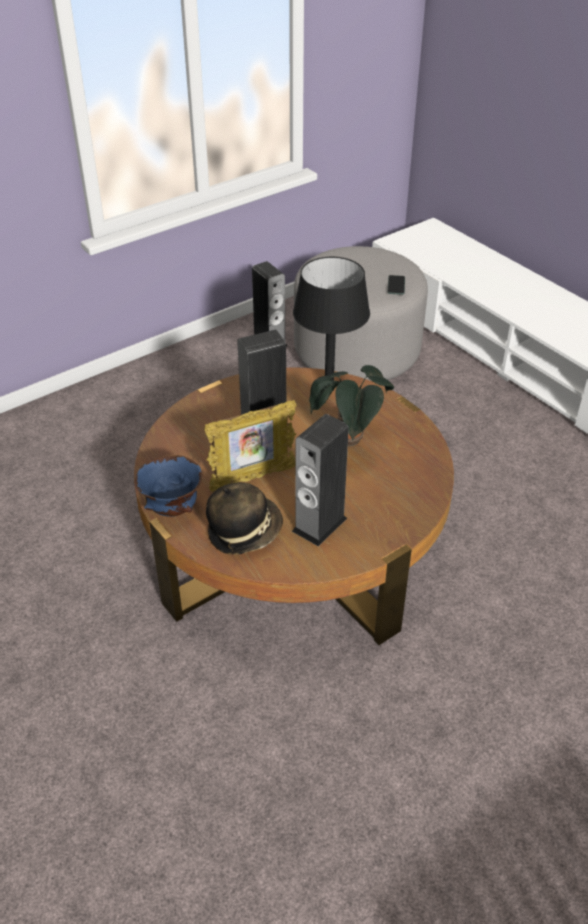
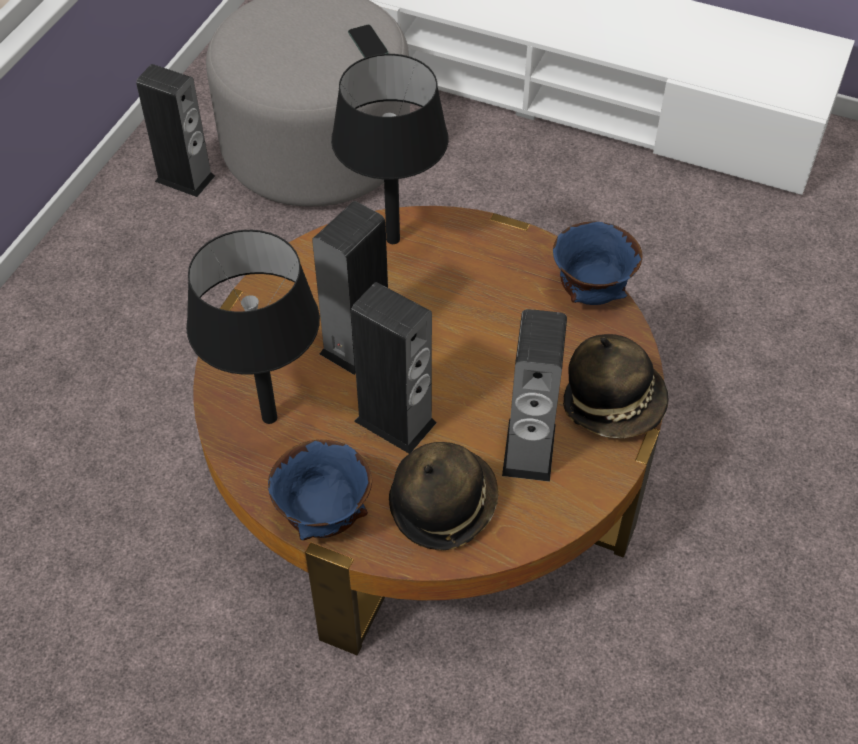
camera: 30 degrees left, 10 degrees up
picture frame [204,400,296,492] -> speaker [351,282,437,454]
potted plant [309,365,394,446] -> none
none -> black table lamp [186,230,320,424]
none -> blue bowl [553,222,642,305]
none -> hat [563,334,668,438]

